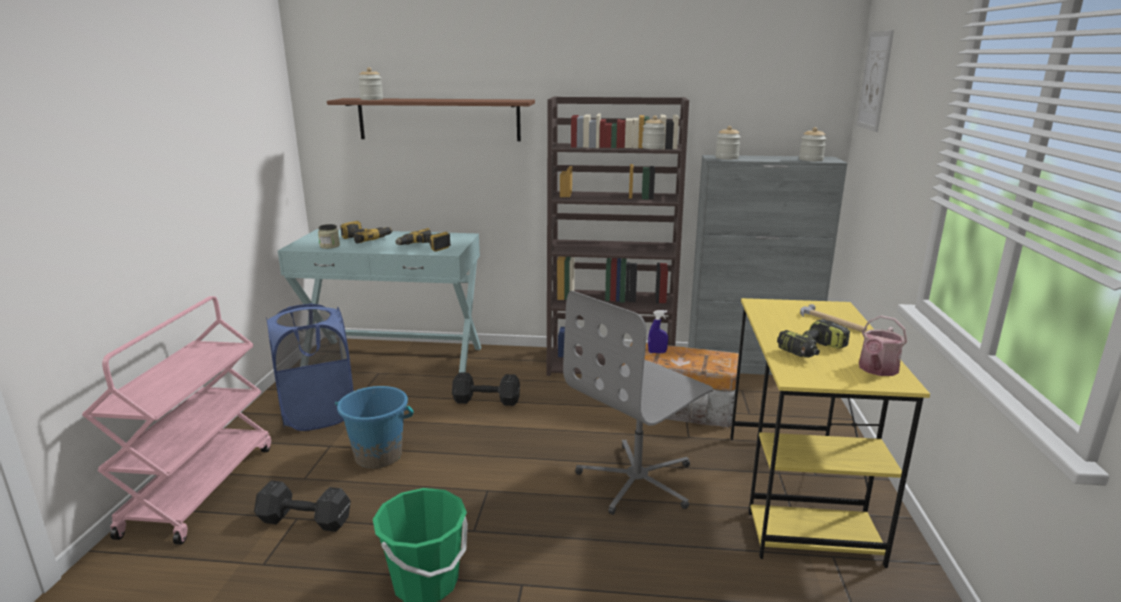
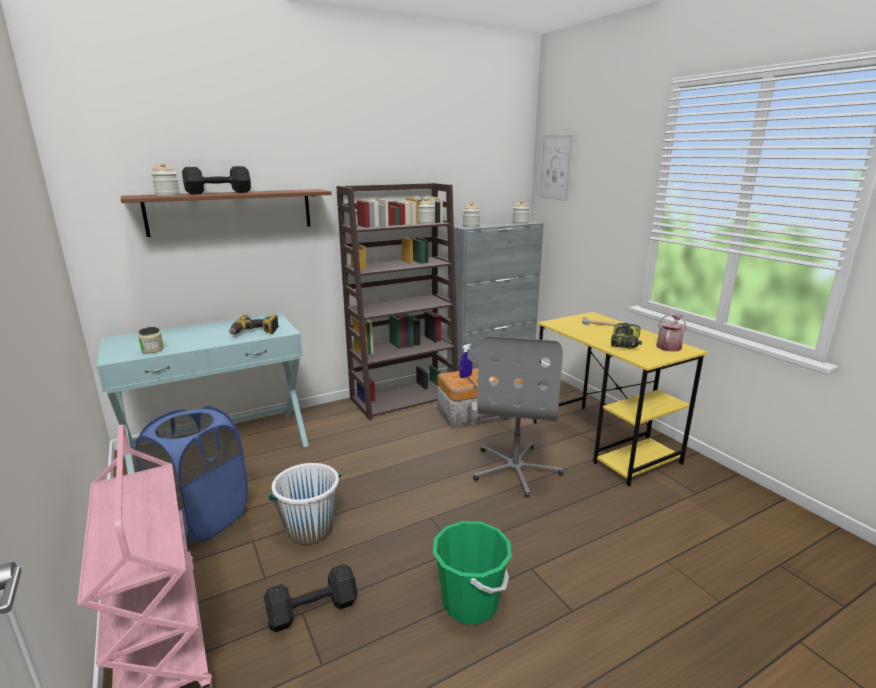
camera: 35 degrees left, 0 degrees up
blue bucket [335,386,414,469] -> white bucket [268,463,342,545]
power drill [340,221,393,244] -> none
black dumbbell [452,372,520,406] -> black dumbbell moved to [182,166,251,194]
watering can [859,315,907,376] -> watering can turned 150 degrees counterclockwise [656,314,687,352]

